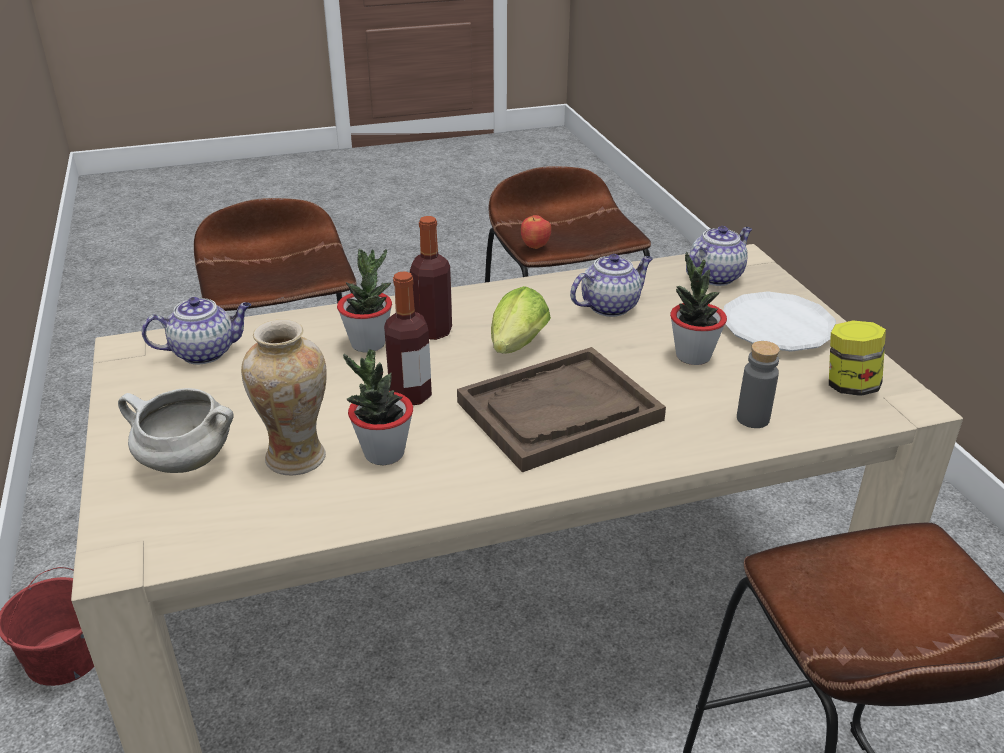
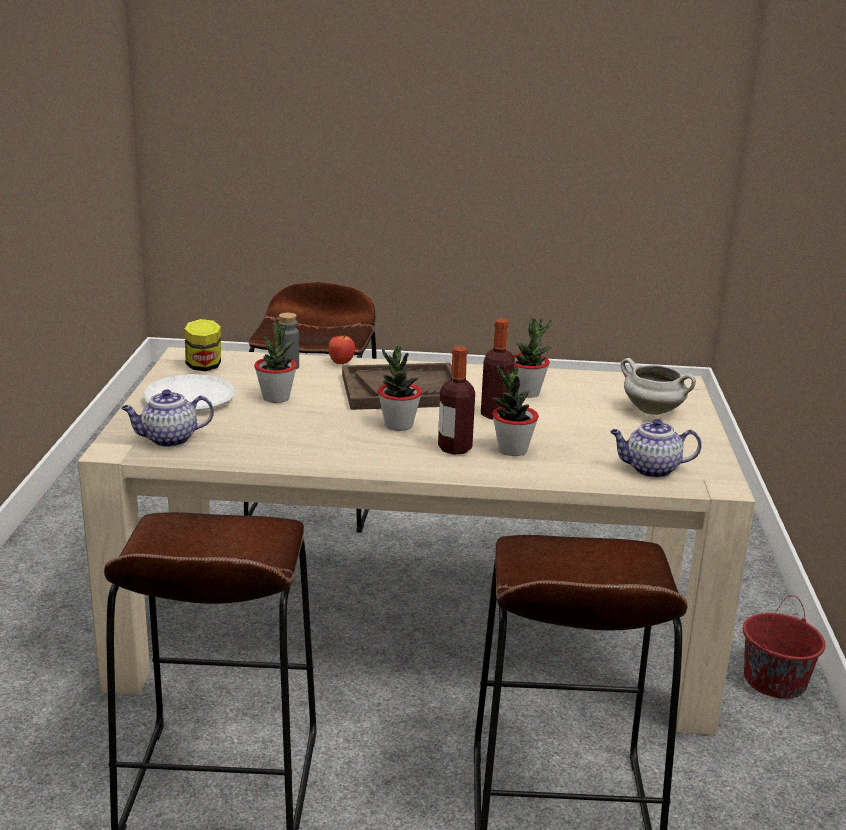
camera: 160 degrees left, 10 degrees down
vase [241,319,327,475] -> none
lettuce [491,286,551,354] -> potted plant [378,346,422,431]
apple [521,215,551,249] -> apple moved to [328,336,355,364]
teapot [570,254,653,317] -> none

